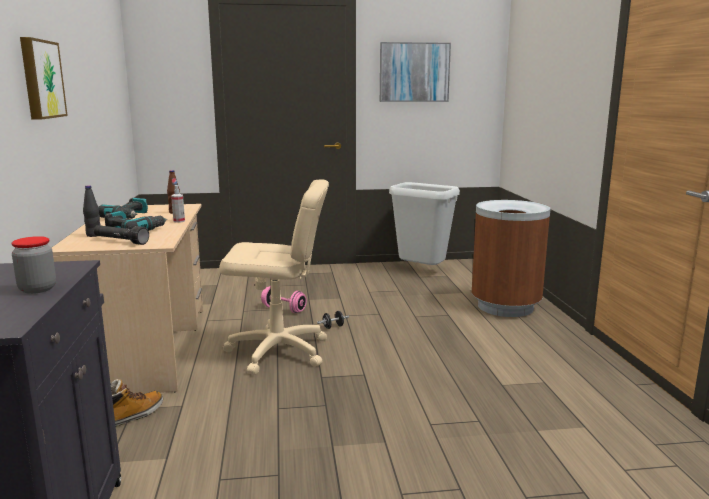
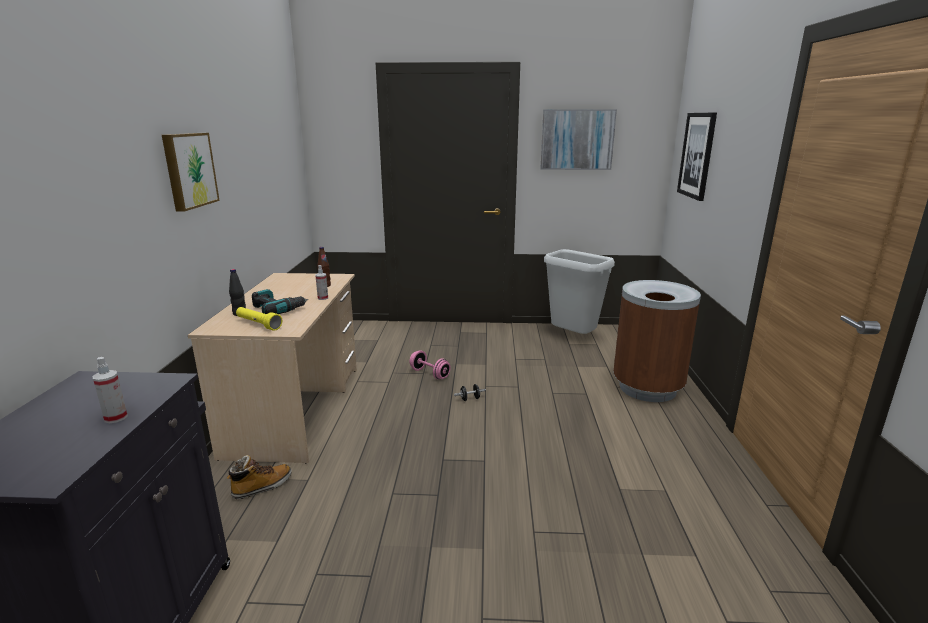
camera: 10 degrees right, 5 degrees up
jar [11,236,56,294] -> spray bottle [92,357,128,423]
black flashlight [94,225,149,245] -> yellow flashlight [236,307,282,331]
power drill [98,198,148,219] -> none
beige office chair [219,179,329,375] -> none
none -> picture [677,113,717,201]

